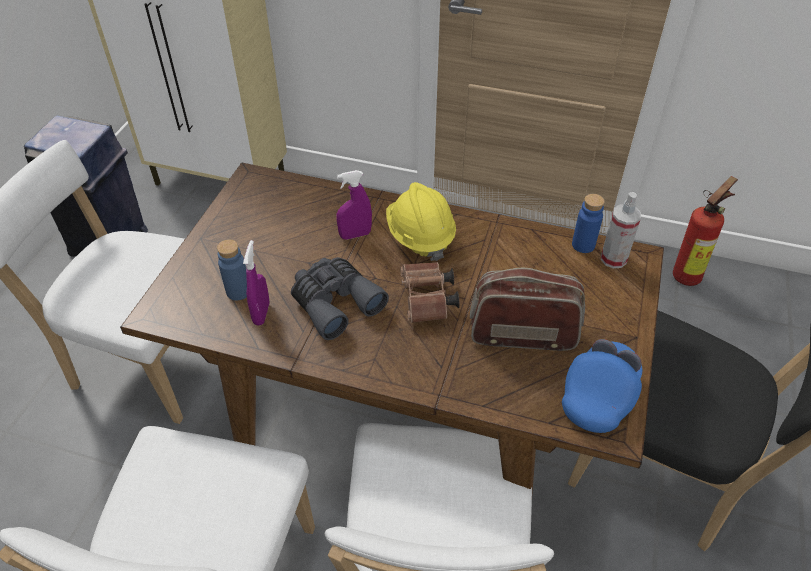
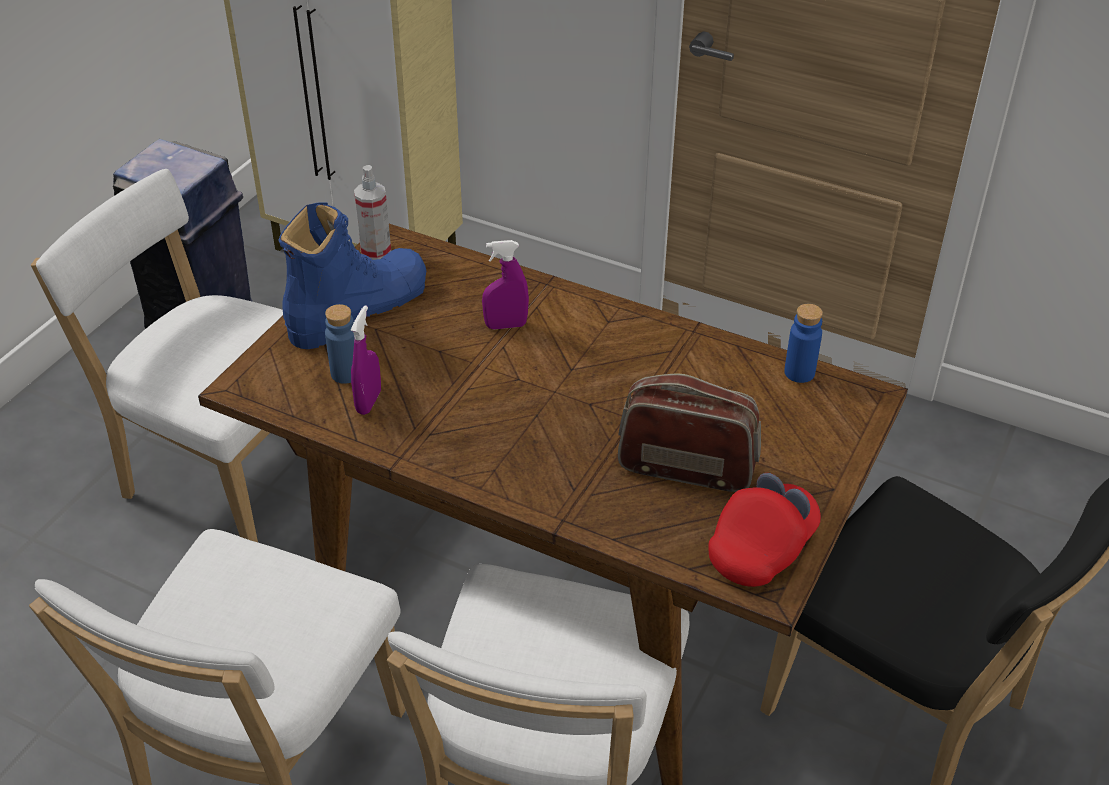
camera: 10 degrees right, 5 degrees down
grey binoculars [291,257,389,340] -> none
yellow hard hat [386,182,456,261] -> none
brown binoculars [400,262,460,323] -> none
blue cap [562,339,643,433] -> red cap [708,473,821,587]
spray bottle [601,192,641,268] -> spray bottle moved to [354,165,391,260]
fire extinguisher [673,176,738,286] -> none
none -> blue boot [278,202,426,349]

